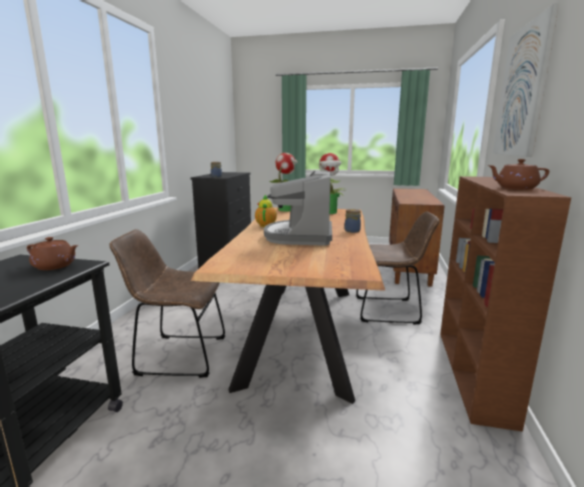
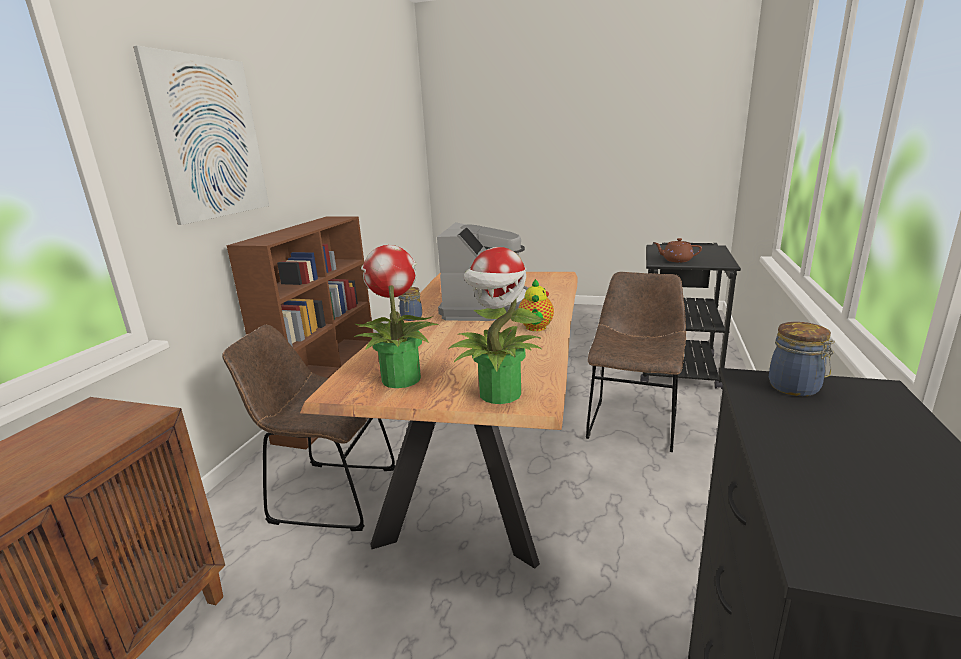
camera: 175 degrees left, 5 degrees up
brown chair [109,229,225,378] -> brown chair turned 75 degrees counterclockwise [586,272,686,452]
brown teapot [488,159,549,190] -> none

